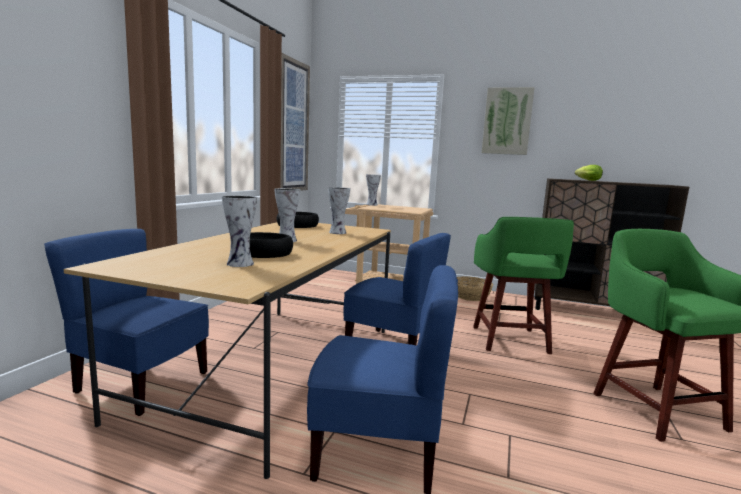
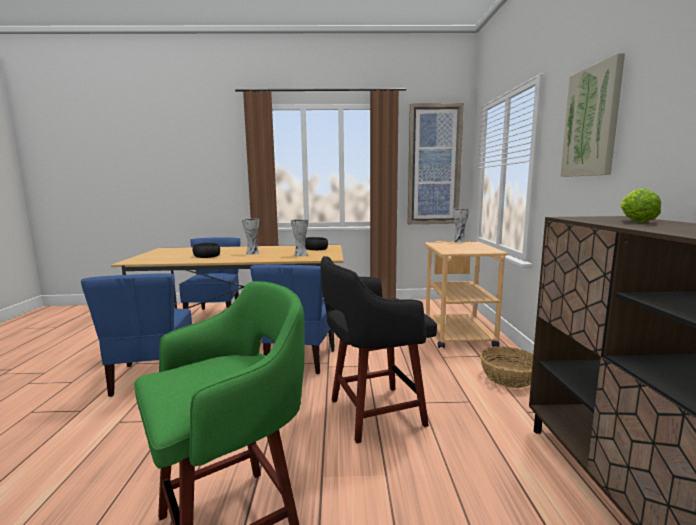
camera: 70 degrees right, 0 degrees up
vase [222,195,257,267] -> none
green stool [473,217,574,354] -> black stool [321,256,437,443]

